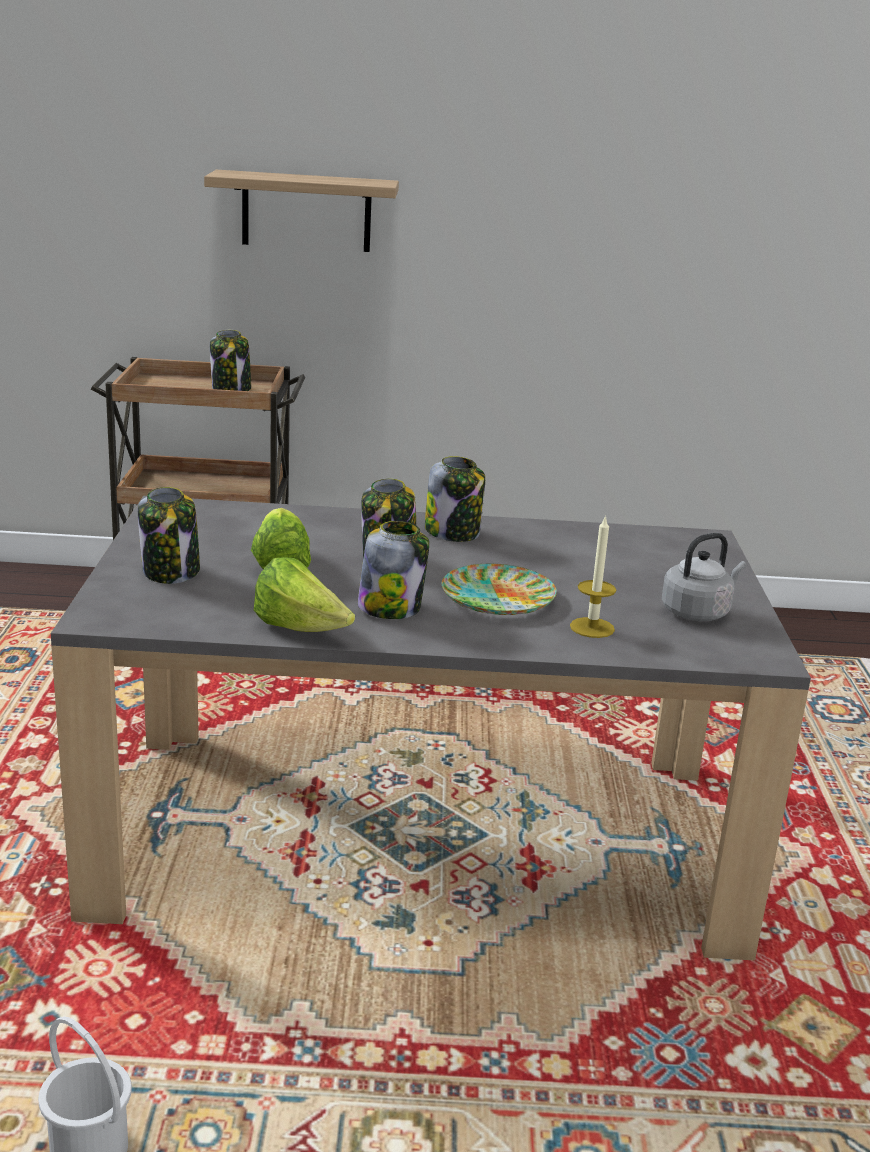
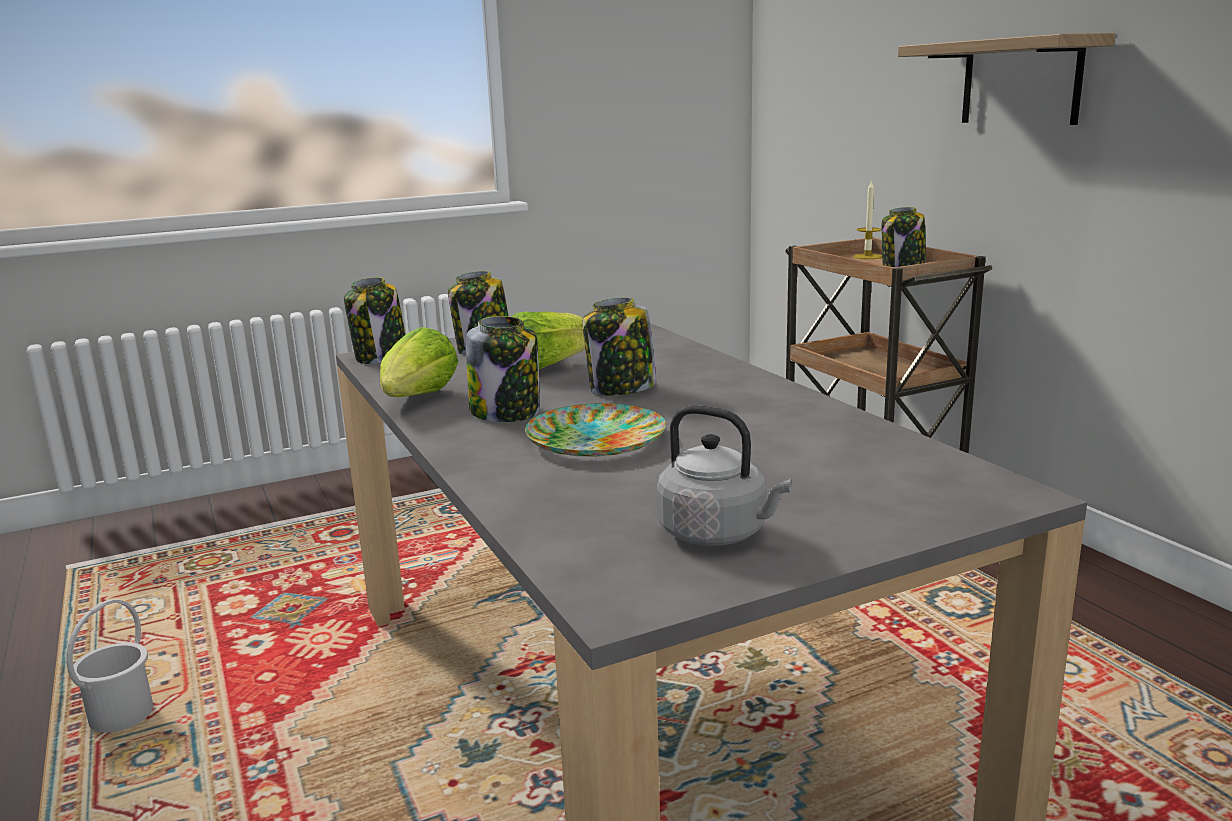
camera: 65 degrees right, 5 degrees down
jar [425,456,485,542] -> jar moved to [344,277,406,364]
candle [570,515,616,638] -> candle moved to [853,180,882,259]

